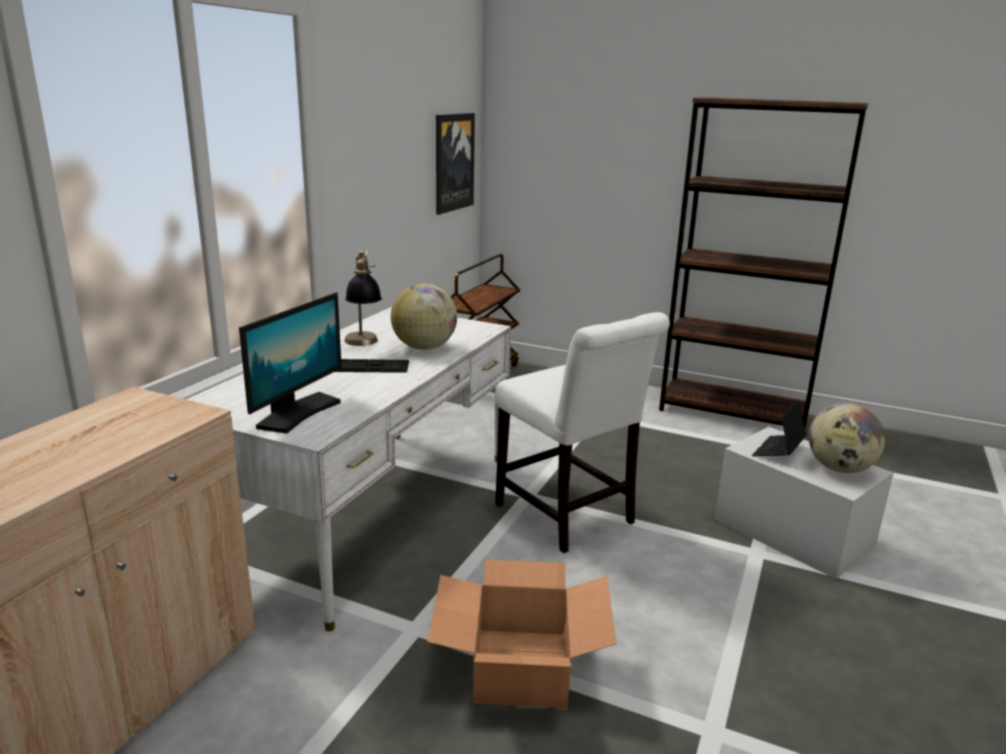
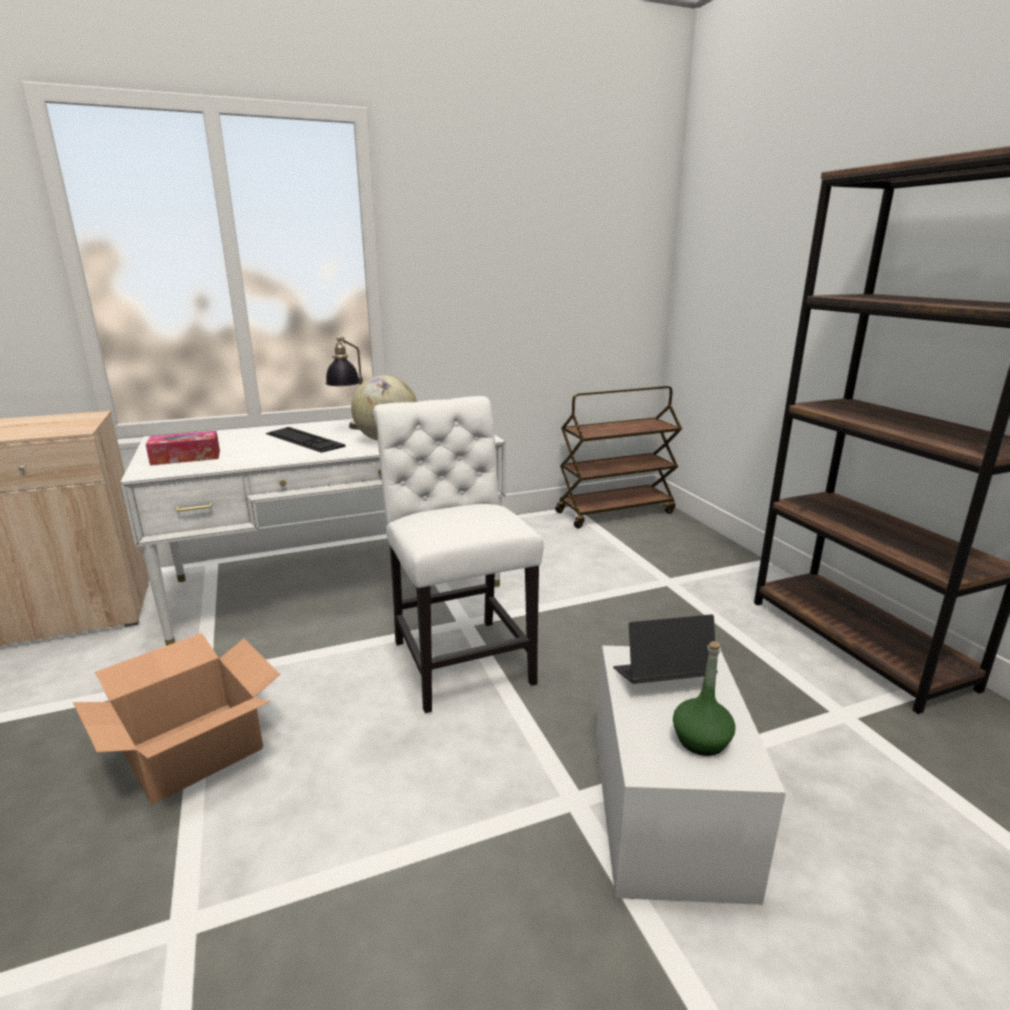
camera: 45 degrees right, 0 degrees up
monitor [239,292,342,434] -> tissue box [146,431,220,465]
picture [436,113,475,215] -> none
white chair [495,312,670,553] -> white chair turned 150 degrees clockwise [373,396,544,713]
globe [809,403,885,473] -> green bottle [673,641,736,756]

